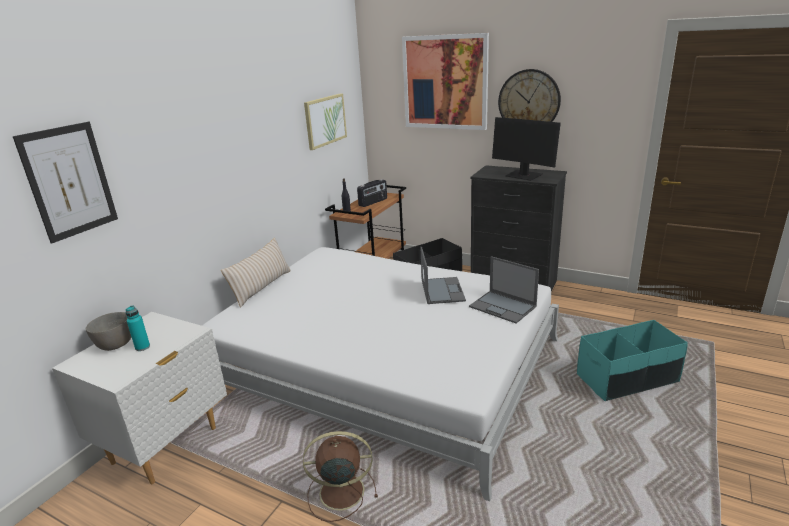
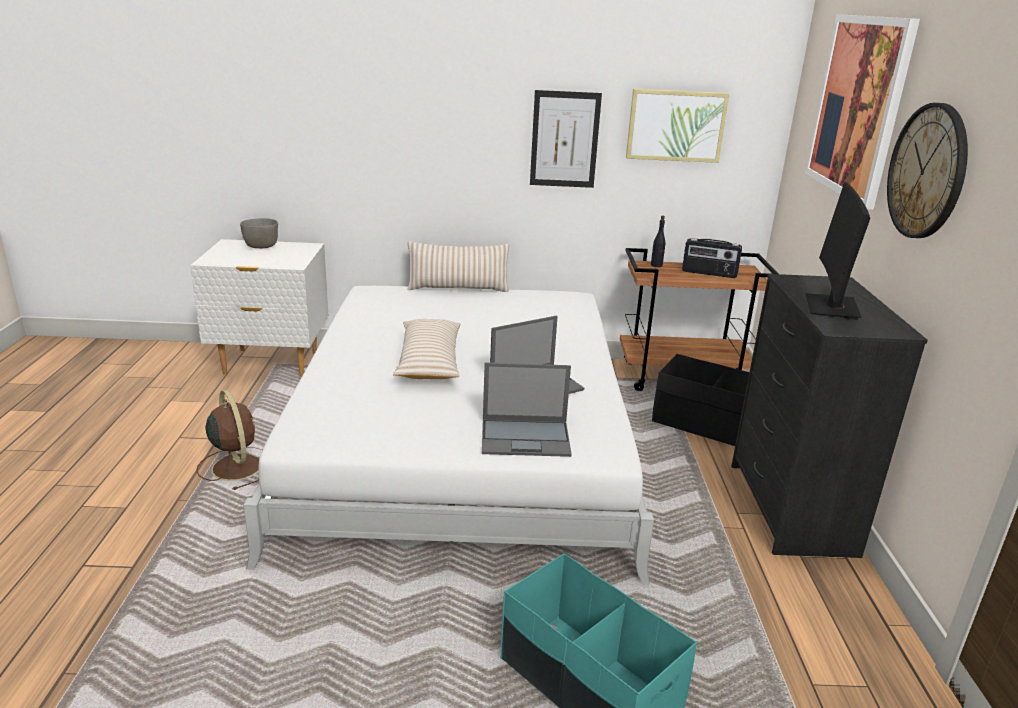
camera: 60 degrees right, 0 degrees up
picture [13,122,118,244] -> picture moved to [530,90,602,188]
turquoise bottle [125,306,150,351] -> none
laptop [469,256,539,323] -> laptop turned 105 degrees counterclockwise [482,363,572,457]
none -> beige pillow [393,319,460,379]

